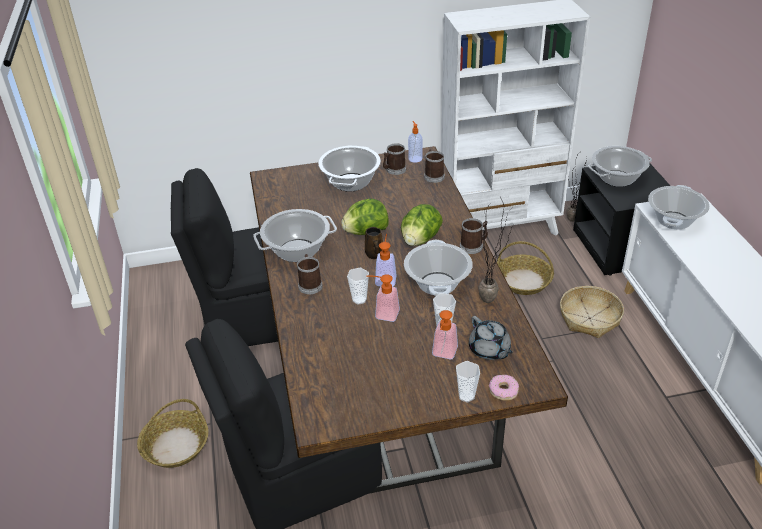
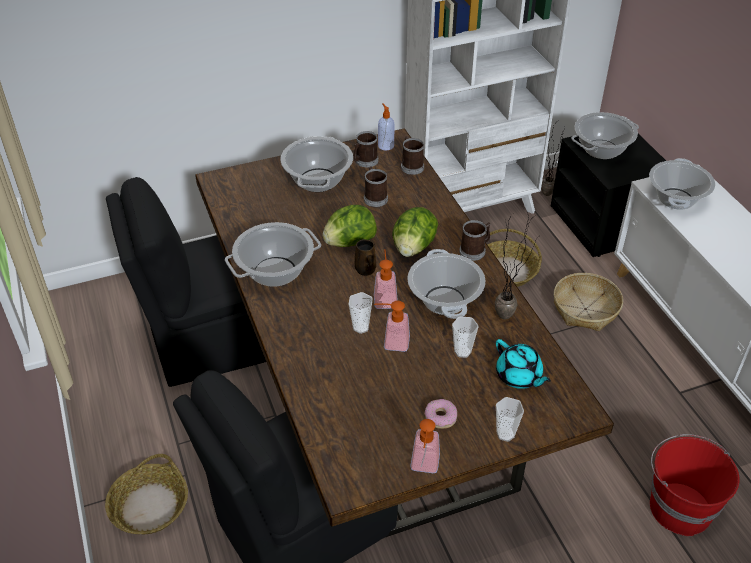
camera: 10 degrees left, 5 degrees up
mug [297,254,323,295] -> mug moved to [364,167,388,207]
soap dispenser [432,310,458,359] -> soap dispenser moved to [410,419,440,473]
grey teapot [469,316,512,360] -> turquoise teapot [496,339,551,389]
donut [489,375,519,401] -> donut moved to [425,399,457,429]
none -> red bucket [650,434,739,536]

